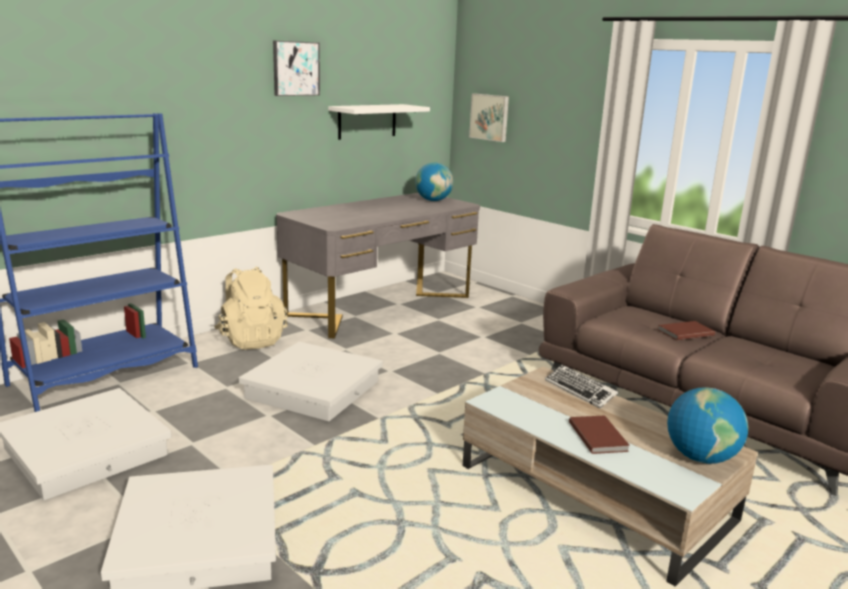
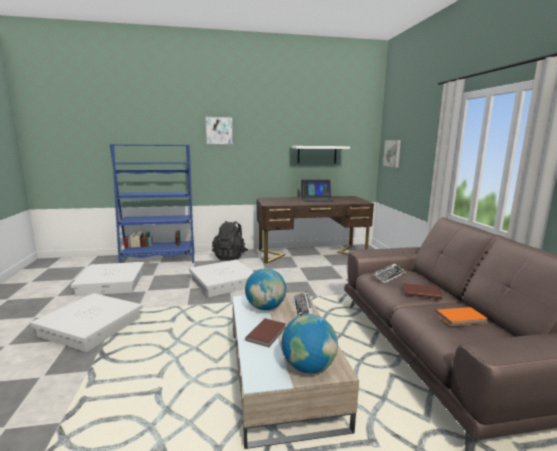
camera: 35 degrees right, 5 degrees down
beige backpack [214,267,288,350] -> black backpack [212,221,248,261]
picture [273,40,320,96] -> picture moved to [205,117,233,144]
grey desk [276,193,480,338] -> brown desk [257,196,374,264]
globe [415,162,453,201] -> globe moved to [245,268,286,310]
none -> laptop [301,180,334,202]
none -> keyboard [372,263,406,284]
none -> orange book [435,307,488,326]

